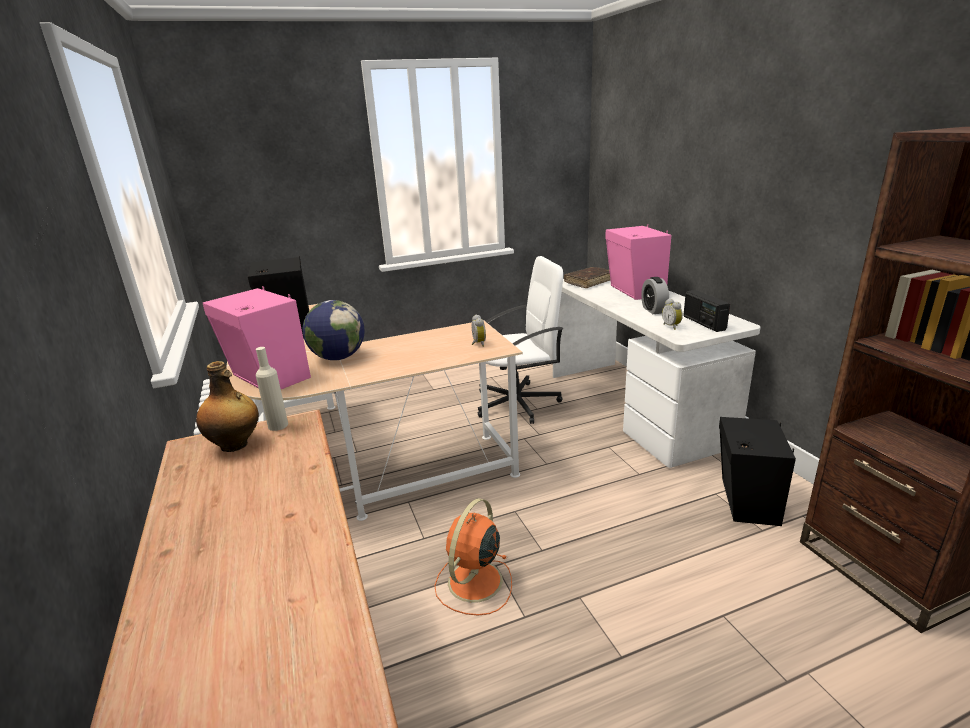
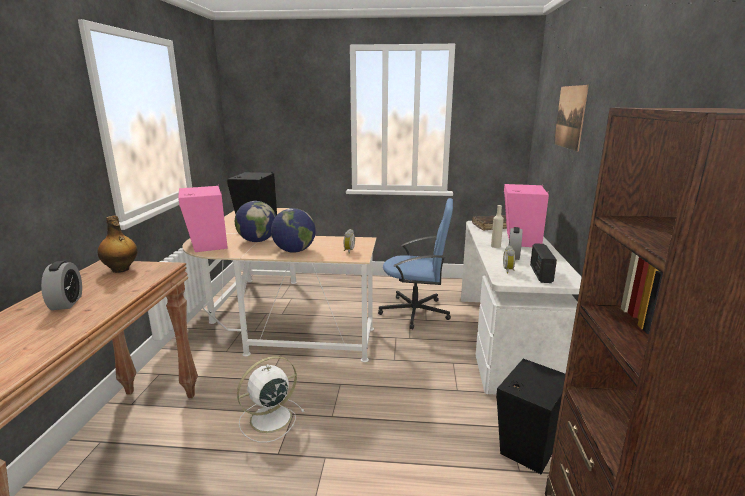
camera: 25 degrees right, 5 degrees down
beige bottle [256,347,288,431] -> beige bottle moved to [491,205,504,248]
orange fan [434,499,512,615] -> white fan [237,356,305,443]
white office chair [478,256,563,424] -> blue office chair [378,198,453,330]
none -> alarm clock [41,261,82,310]
none -> globe [271,208,316,253]
none -> picture [554,85,589,152]

